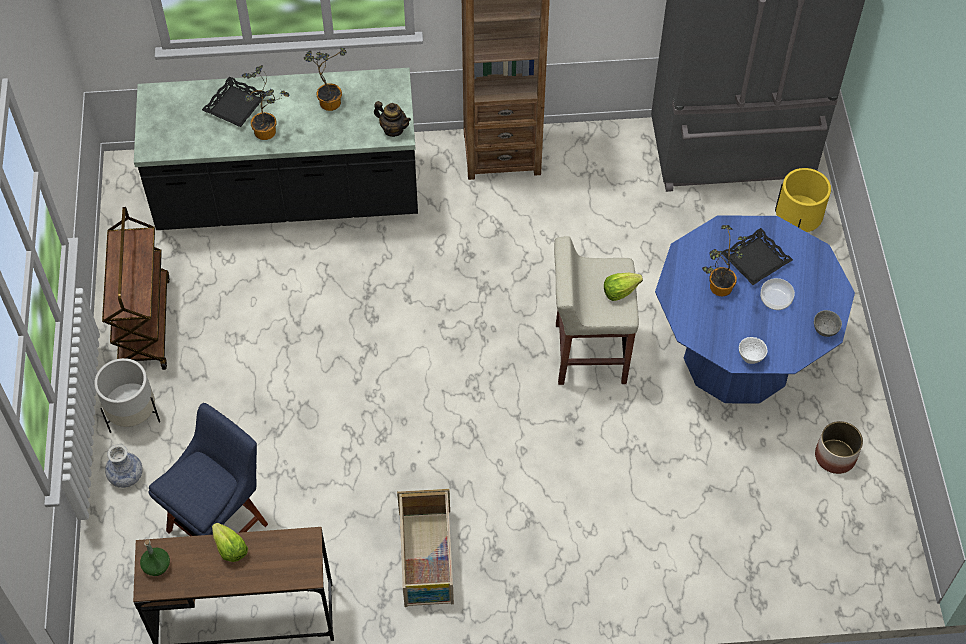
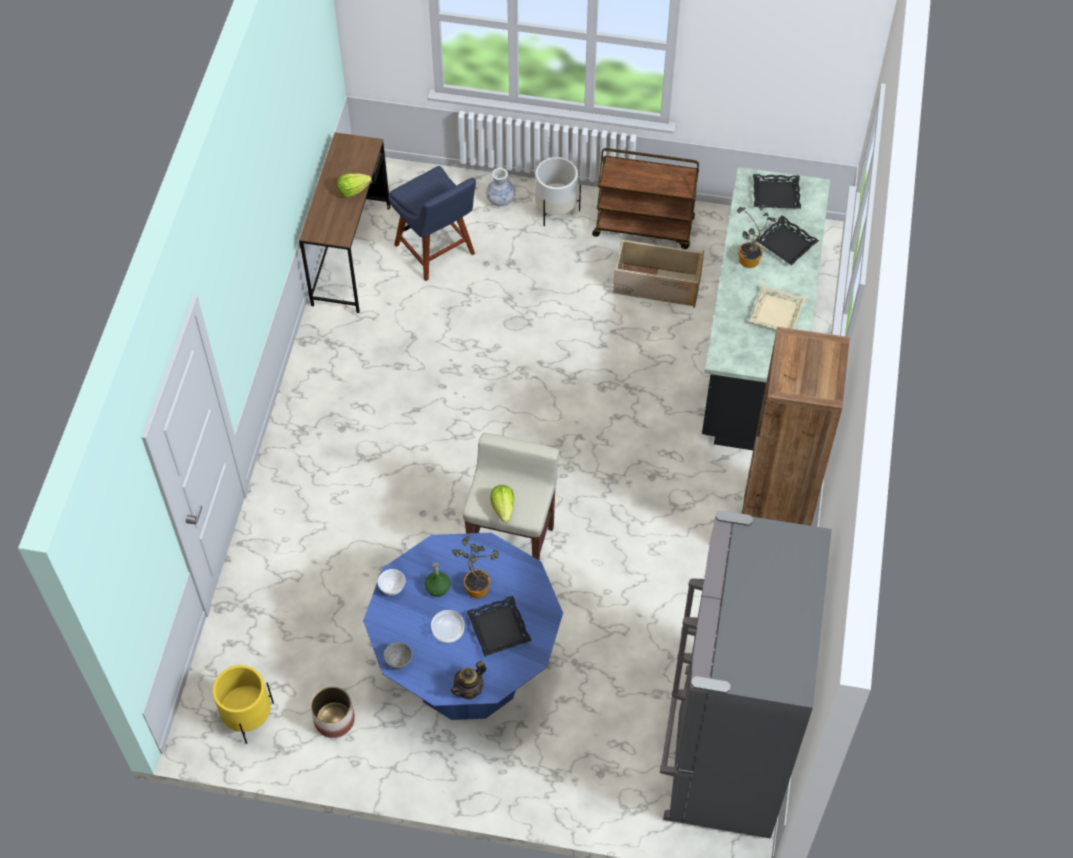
camera: 105 degrees right, 0 degrees up
green bottle [140,540,170,576] -> green bottle moved to [424,563,451,597]
potted plant [304,48,347,111] -> beige tray [749,285,806,329]
teapot [374,101,411,137] -> teapot moved to [450,661,487,700]
crate [397,489,454,607] -> crate moved to [613,240,704,308]
yellow planter [775,168,831,232] -> yellow planter moved to [213,665,274,744]
none -> black tray [753,174,801,208]

